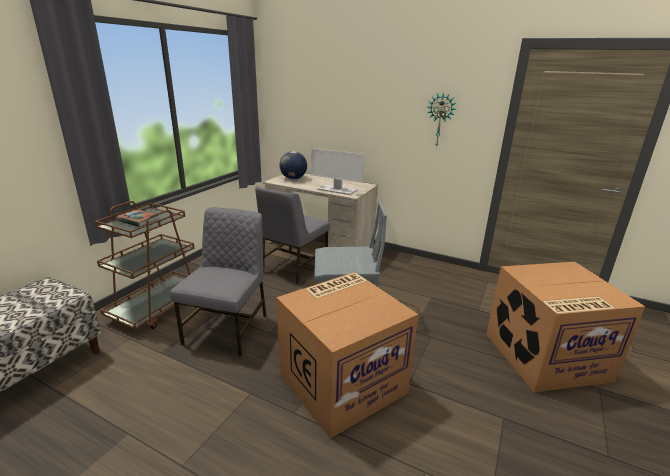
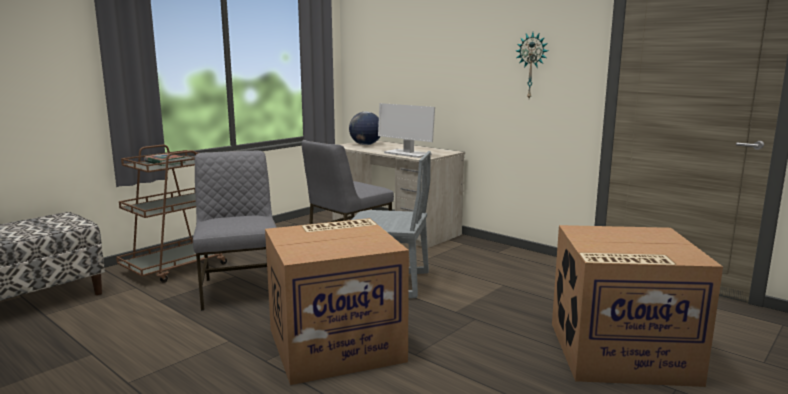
camera: 15 degrees right, 10 degrees down
grey chair [170,207,267,357] -> grey chair turned 45 degrees counterclockwise [193,151,277,311]

